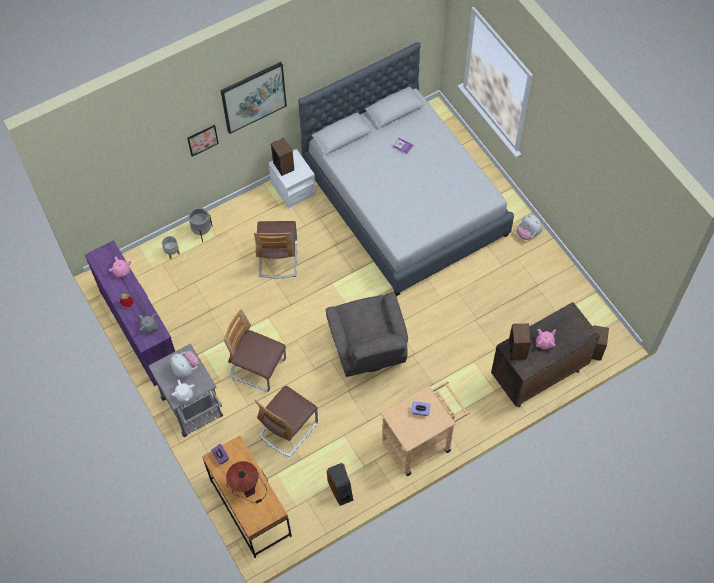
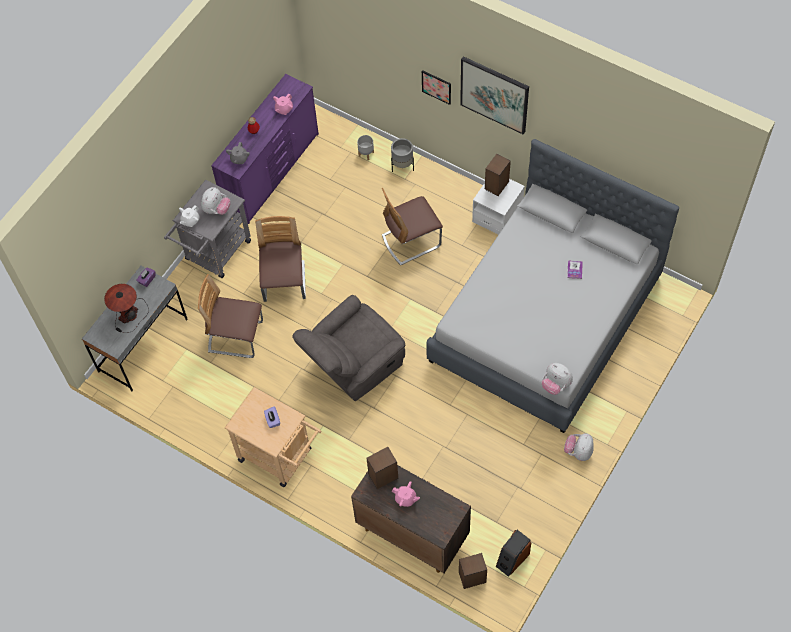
camera: 65 degrees right, 0 degrees up
brown desk [202,436,292,558] -> grey desk [82,266,188,391]
speaker [327,463,353,506] -> speaker moved to [496,530,531,577]
none -> plush toy [542,363,573,395]

